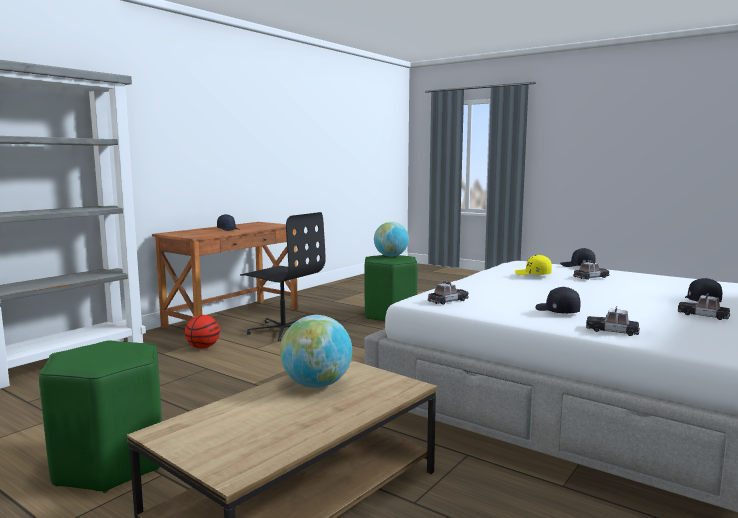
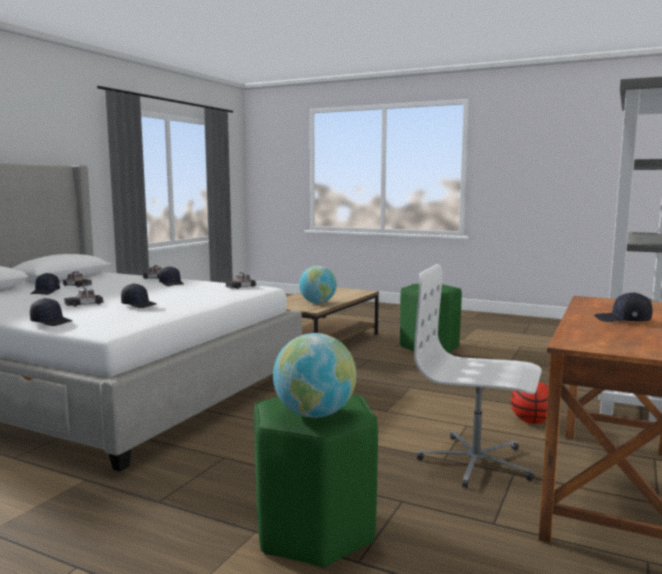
camera: 170 degrees right, 0 degrees up
black office chair [240,212,325,342] -> white office chair [414,264,542,488]
yellow cap [514,255,552,275] -> black cap [121,284,157,308]

